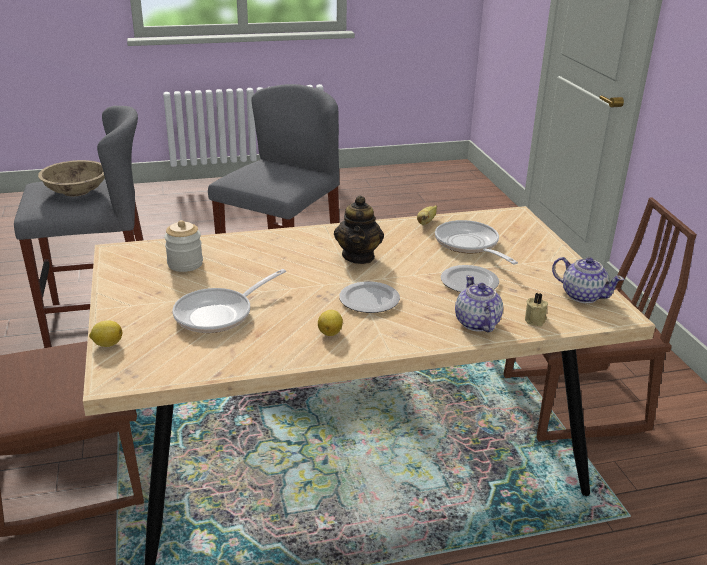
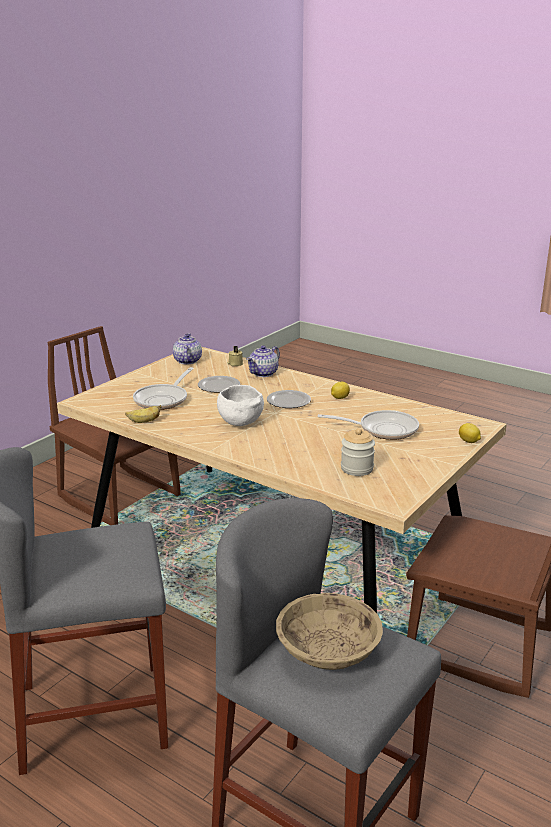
camera: 130 degrees left, 5 degrees down
teapot [334,195,384,264] -> white bowl [217,385,264,426]

